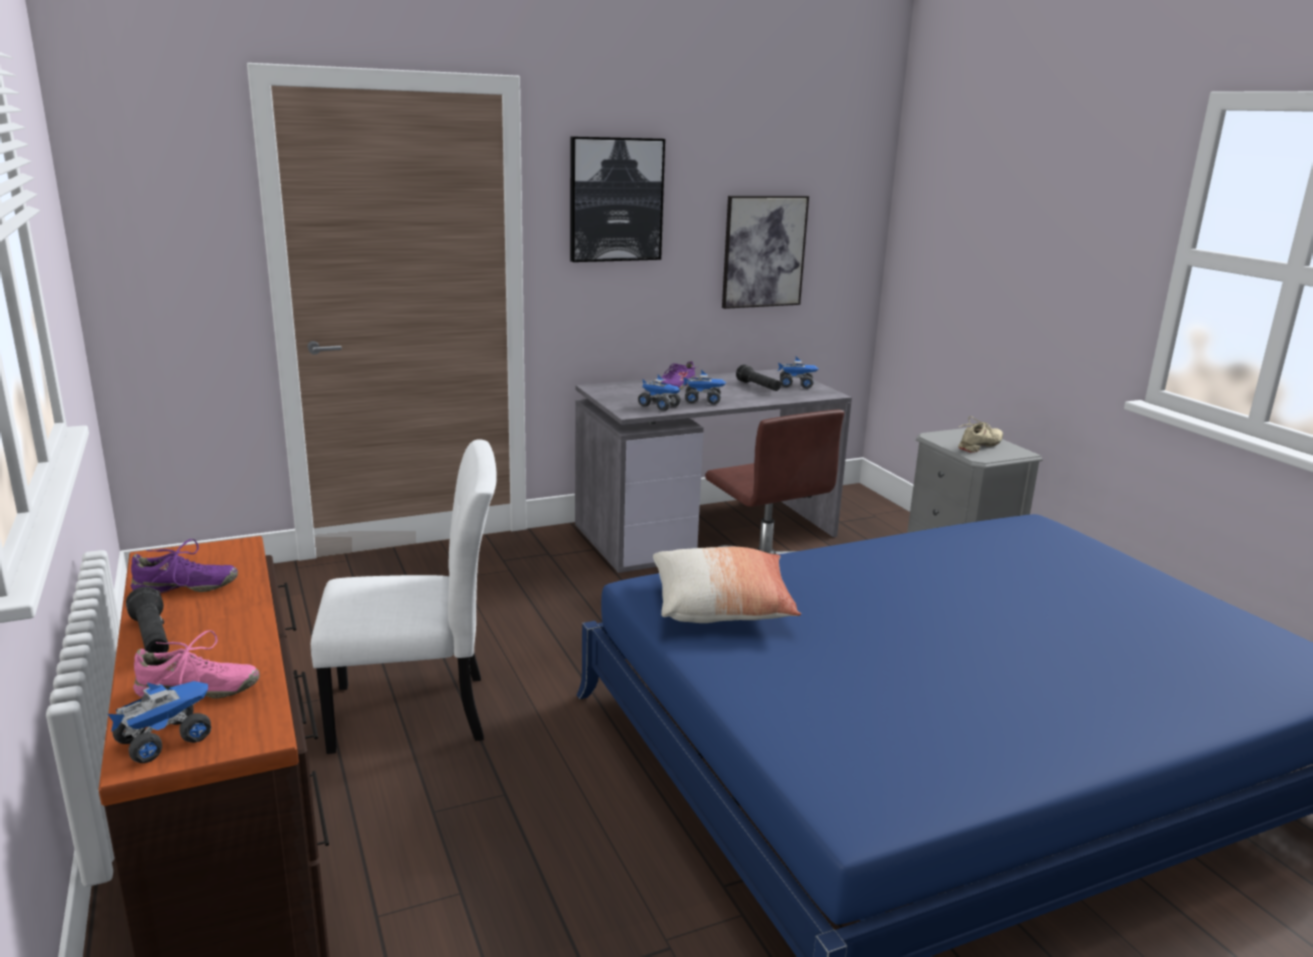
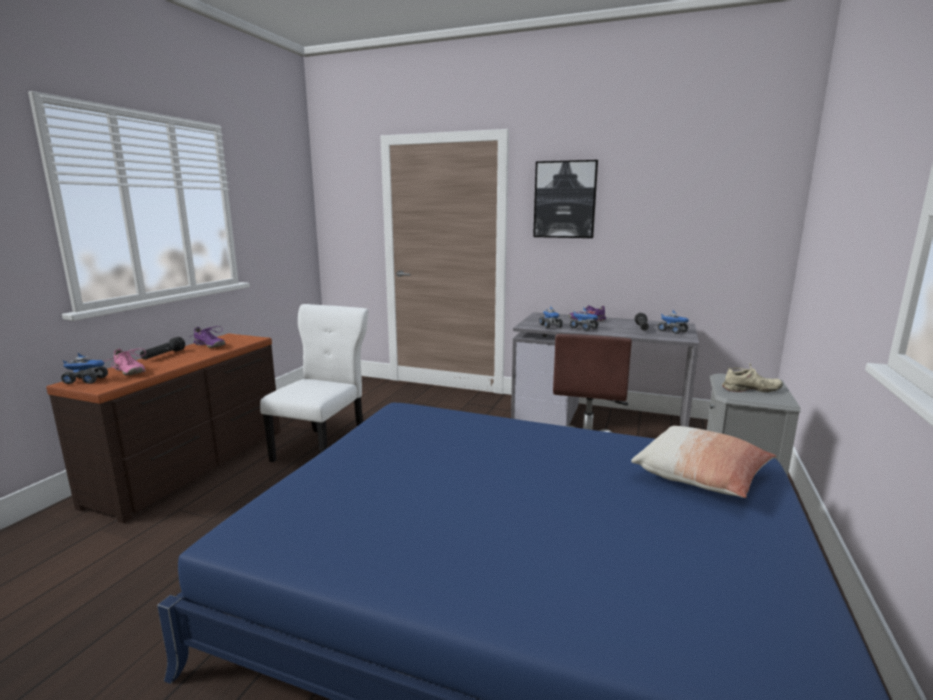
camera: 45 degrees right, 5 degrees down
white chair [311,439,497,754] -> white chair turned 105 degrees counterclockwise [260,304,368,462]
pillow [653,547,801,623] -> pillow moved to [631,426,776,498]
picture [722,196,809,309] -> none

